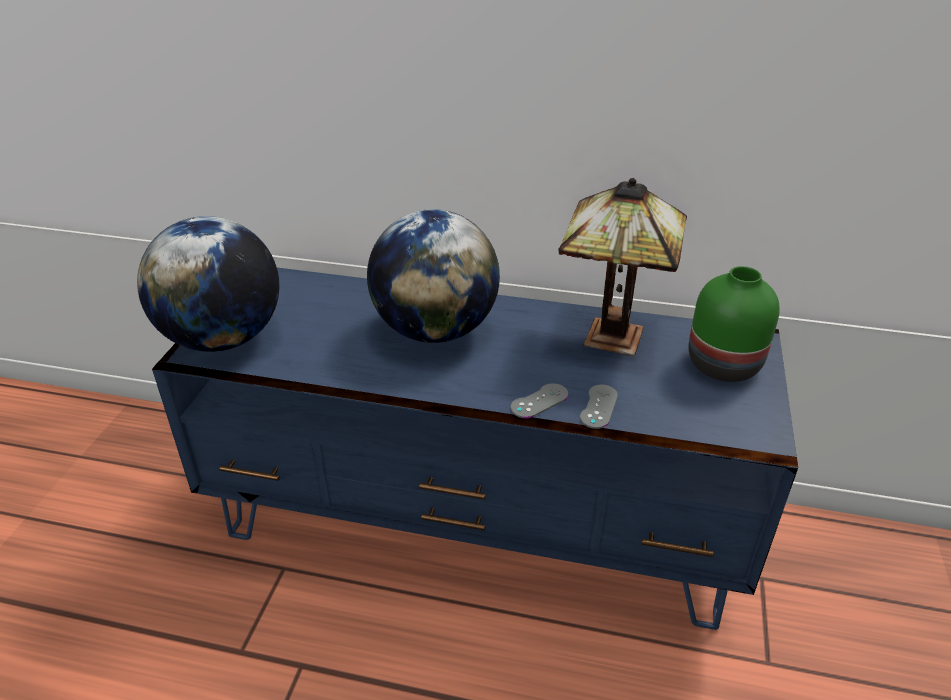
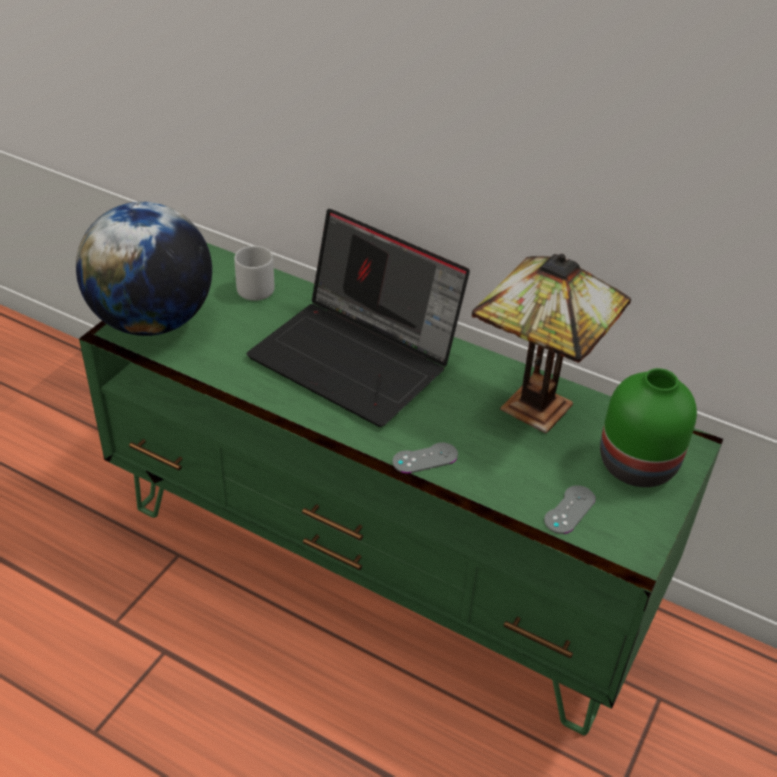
camera: 15 degrees right, 5 degrees up
blue tv stand [152,268,798,630] -> green tv stand [79,243,723,736]
globe [367,209,500,343] -> laptop [247,209,470,427]
grey game controller [580,385,618,429] -> grey game controller moved to [544,485,595,534]
none -> grey mug [234,246,274,301]

